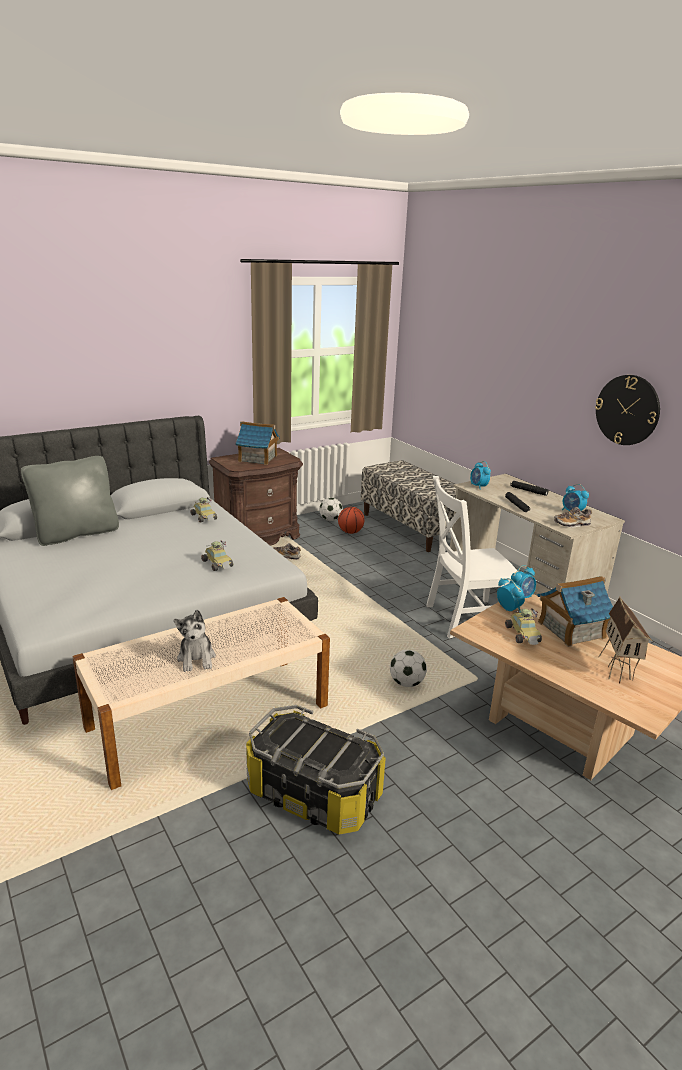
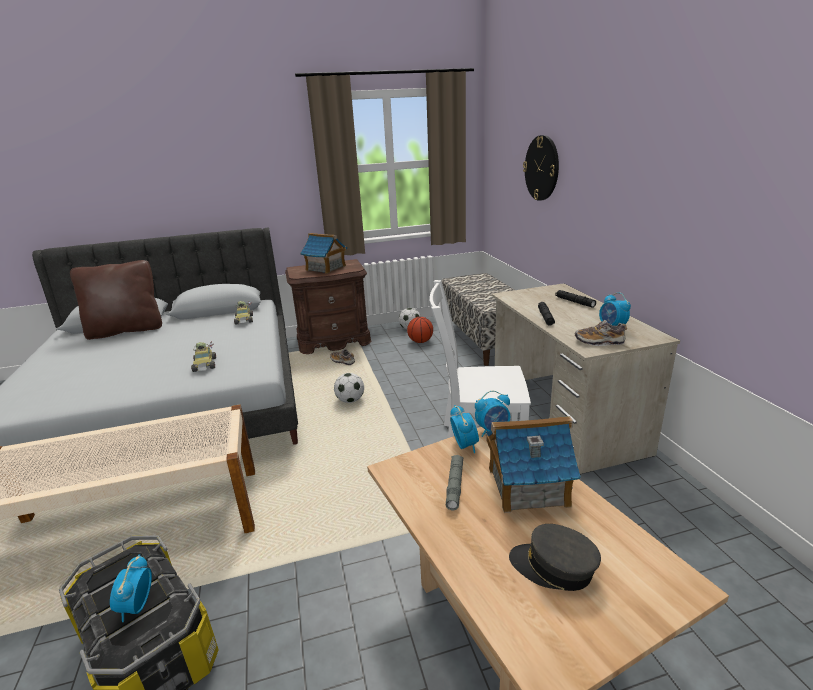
camera: 20 degrees right, 0 degrees up
grey pillow [21,456,119,546] -> brown pillow [70,260,162,340]
plush toy [174,610,216,672] -> none
football [390,650,427,687] -> football moved to [334,373,364,403]
alarm clock [470,461,491,490] -> alarm clock moved to [110,554,152,622]
toy car [505,608,542,645] -> grey flashlight [446,455,463,511]
wall clock [595,375,660,445] -> wall clock moved to [523,135,559,201]
toy house [599,596,652,684] -> grey cap [509,524,601,591]

